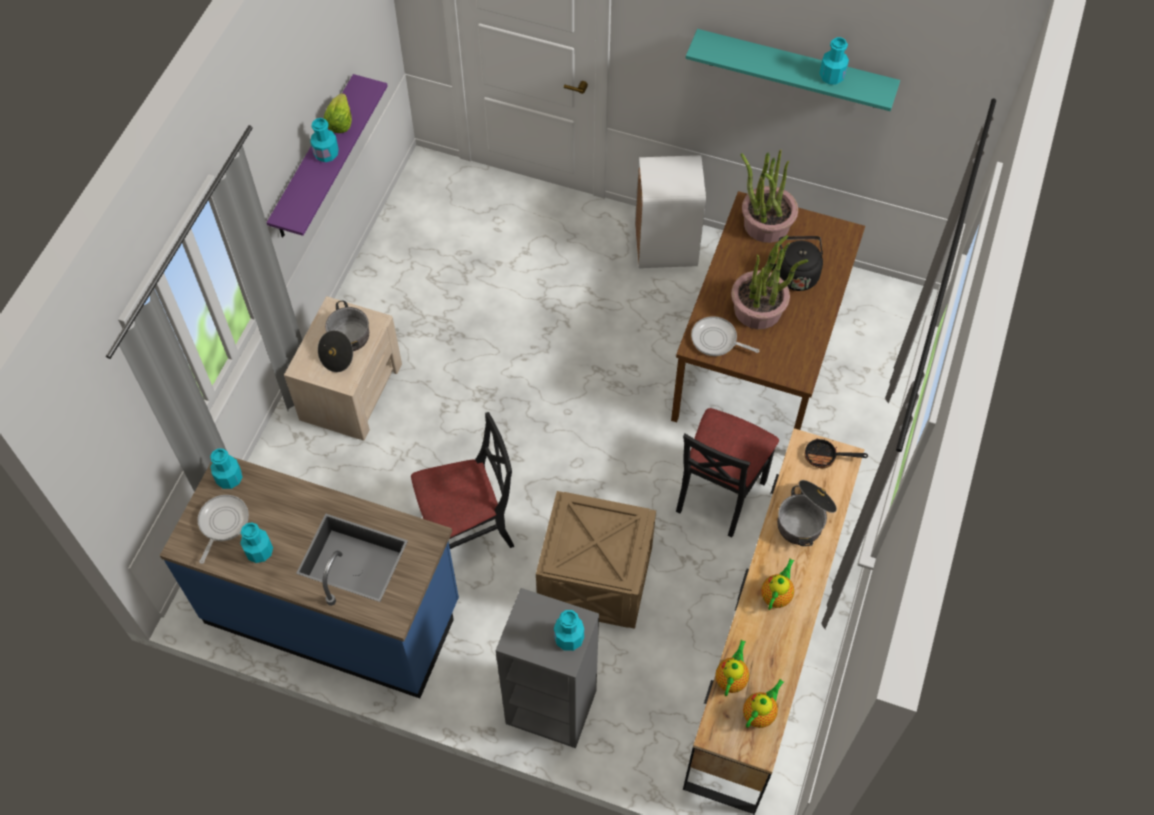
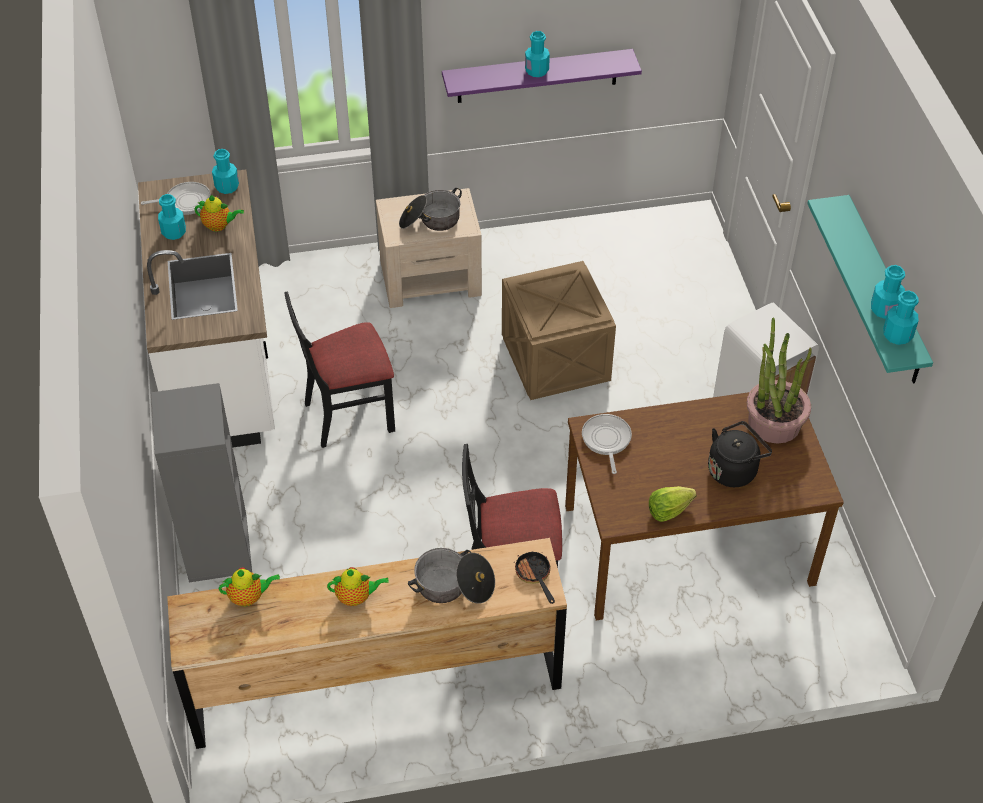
camera: 60 degrees right, 10 degrees down
blue counter [160,457,459,698] -> white counter [138,170,275,447]
lettuce [324,93,352,133] -> lettuce moved to [649,486,696,522]
black chair [411,412,514,549] -> black chair turned 120 degrees clockwise [284,291,395,448]
crate [536,491,656,629] -> crate moved to [502,261,616,400]
turquoise bottle [554,610,584,651] -> turquoise bottle moved to [883,291,919,345]
potted plant [731,235,809,329] -> none
teapot [743,679,784,728] -> teapot moved to [194,195,244,232]

